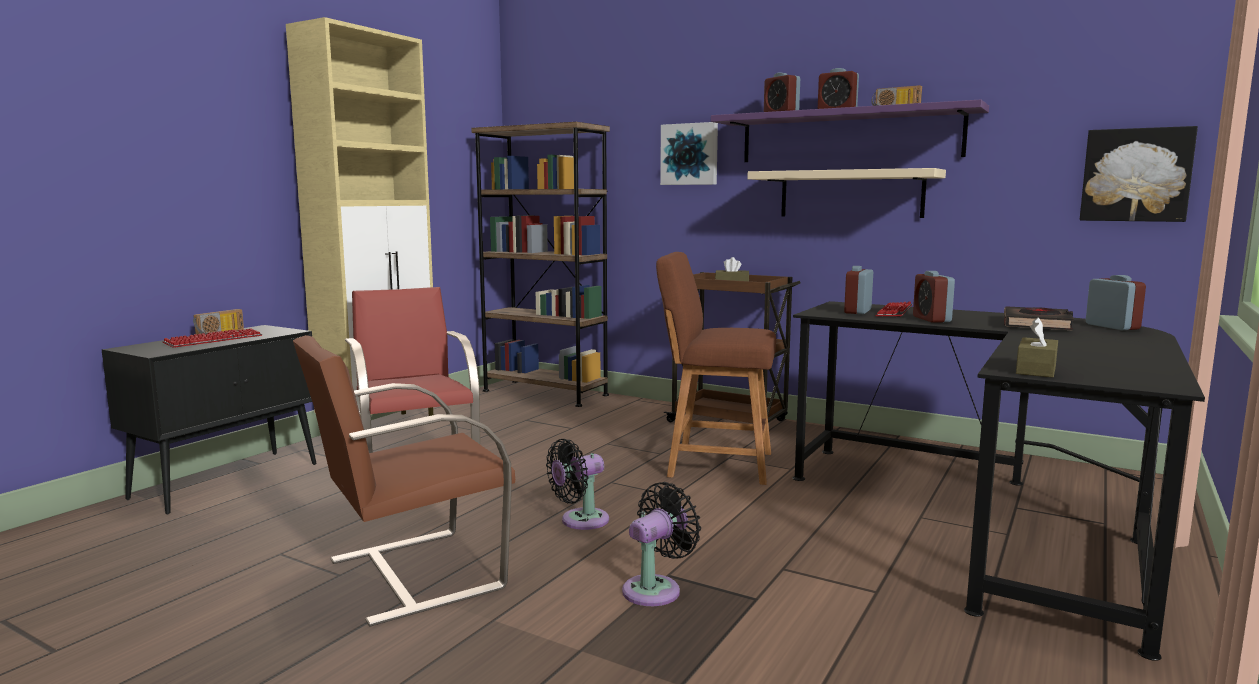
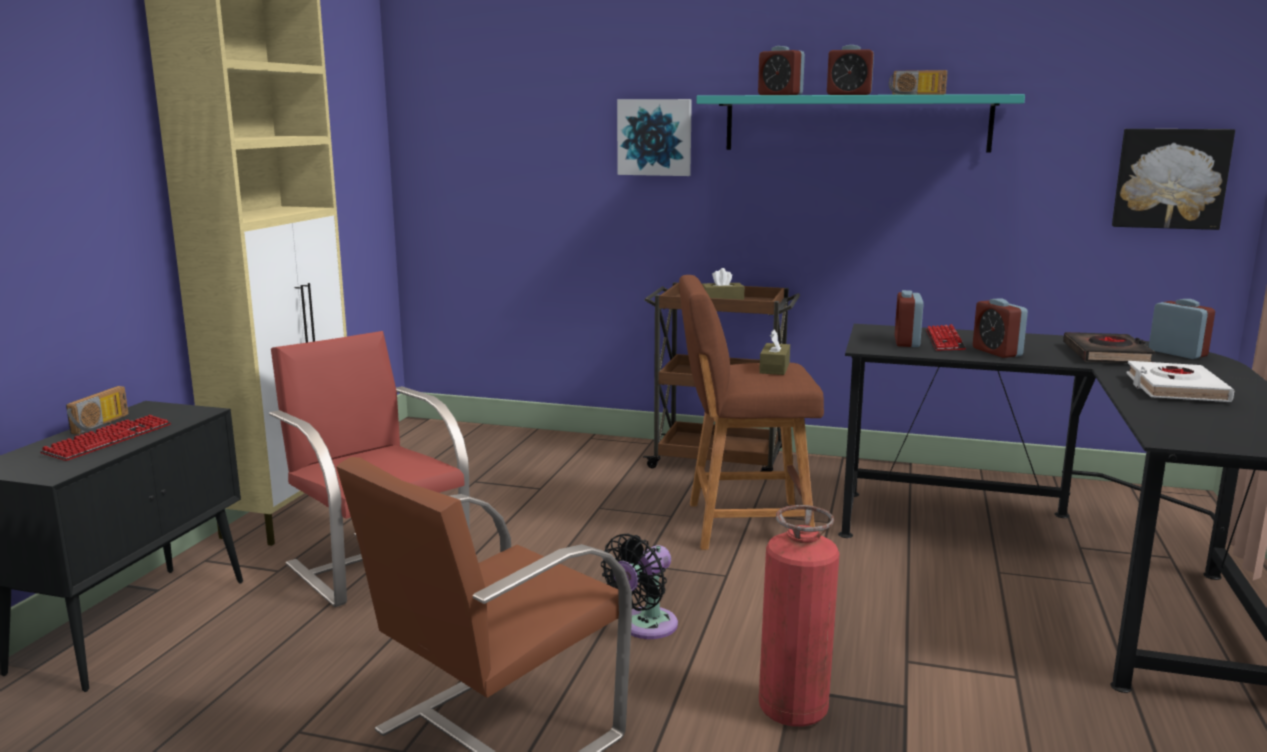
camera: 15 degrees left, 5 degrees up
brown bookcase [471,122,610,407] -> none
black fan [622,482,701,606] -> fire extinguisher [759,505,840,727]
purple shelf [711,100,989,162] -> turquoise shelf [696,94,1025,153]
beige shelf [747,168,946,218] -> none
brown tissue box [1016,317,1058,378] -> brown tissue box moved to [759,329,790,375]
none -> white book [1126,361,1235,402]

